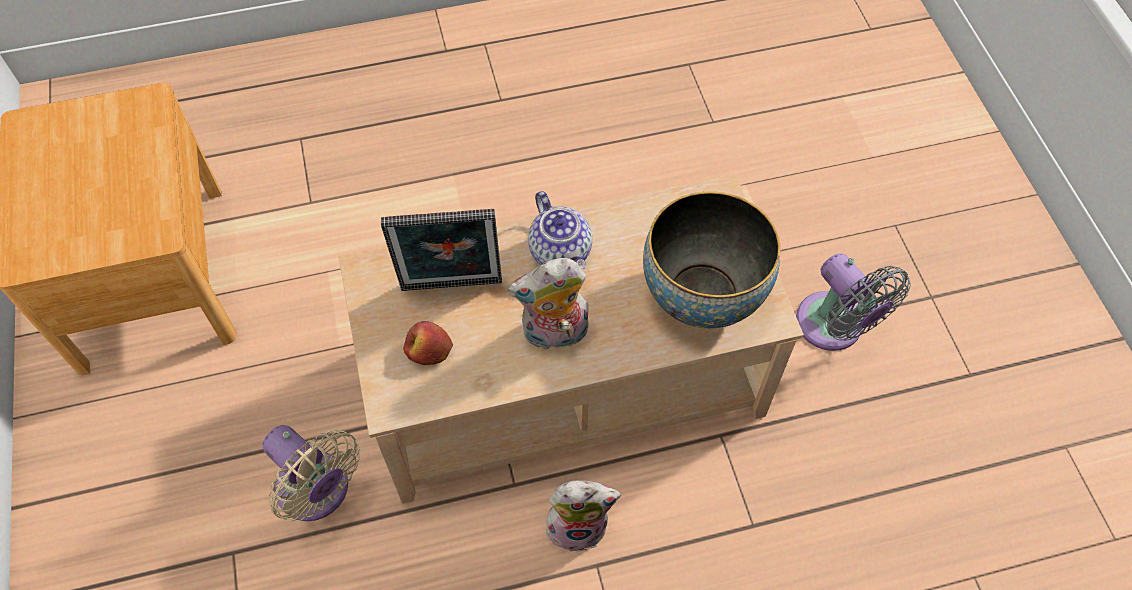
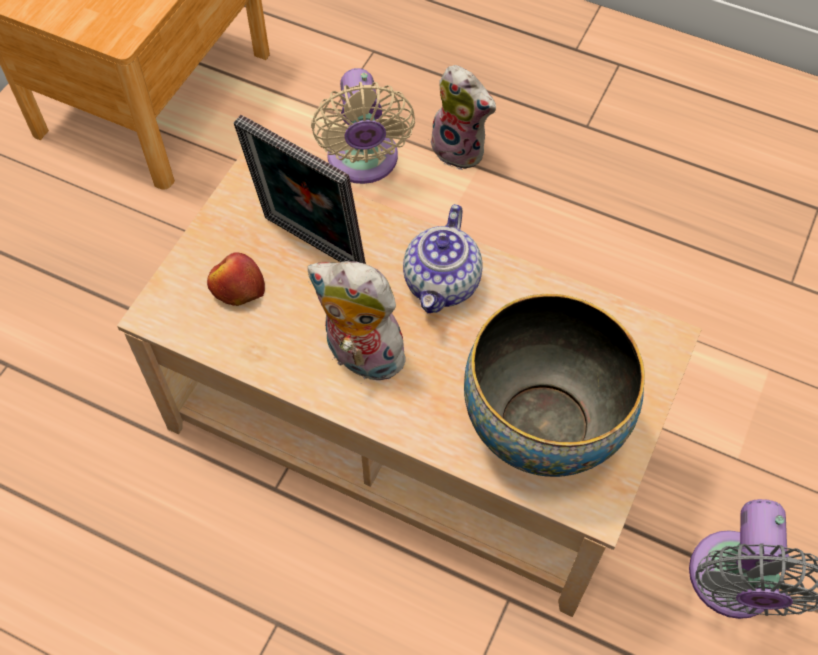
camera: 40 degrees right, 0 degrees up
beige fan [263,425,360,522] -> beige fan moved to [311,68,415,184]
plush toy [545,480,621,552] -> plush toy moved to [431,65,496,170]

